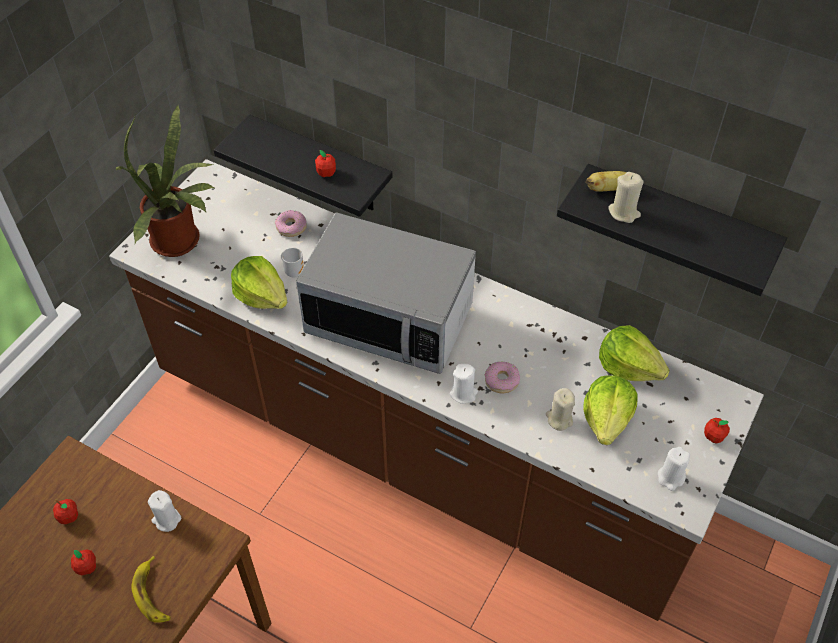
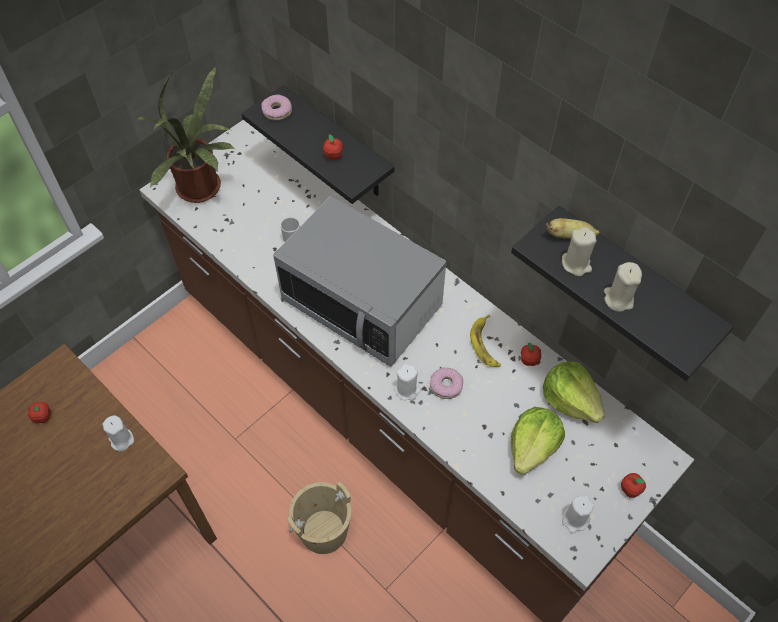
camera: 15 degrees right, 5 degrees up
apple [71,549,96,575] -> apple moved to [521,343,541,366]
banana [132,556,171,623] -> banana moved to [470,315,501,367]
lettuce [231,256,288,309] -> none
donut [275,210,307,237] -> donut moved to [261,95,292,121]
beige candle [546,388,575,431] -> beige candle moved to [604,262,642,312]
none -> beige bucket [287,481,352,554]

